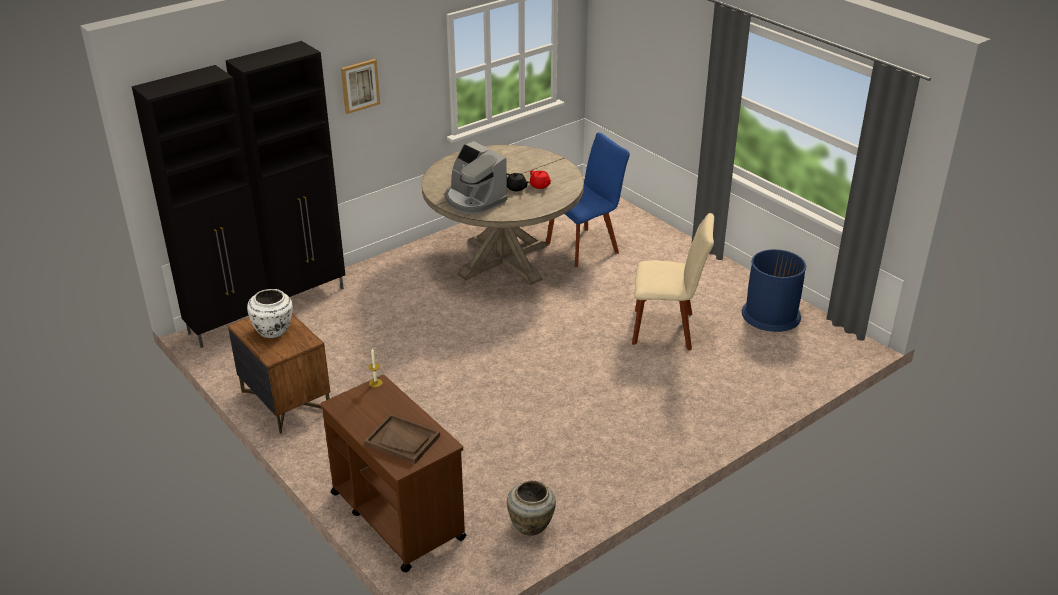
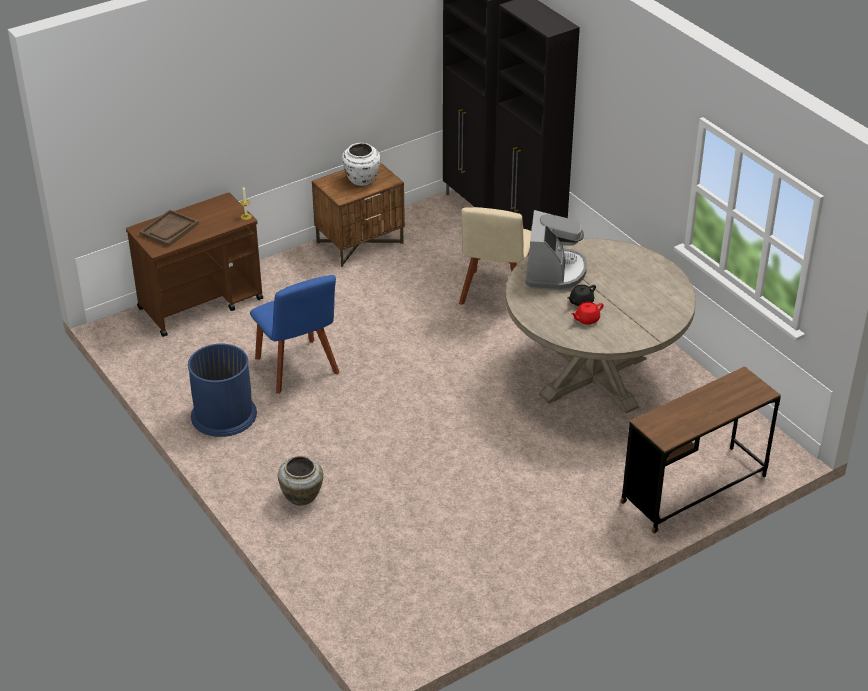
camera: 95 degrees right, 5 degrees up
picture [341,59,380,114] -> none
coffee machine [445,141,508,214] -> coffee machine turned 135 degrees clockwise [526,210,587,290]
beige vase [507,480,556,536] -> beige vase moved to [278,456,323,506]
blue chair [546,133,630,267] -> blue chair moved to [250,275,339,394]
beige chair [632,213,714,351] -> beige chair moved to [459,207,531,305]
blue trash can [742,249,806,332] -> blue trash can moved to [188,344,257,437]
none -> brown desk [620,366,781,533]

